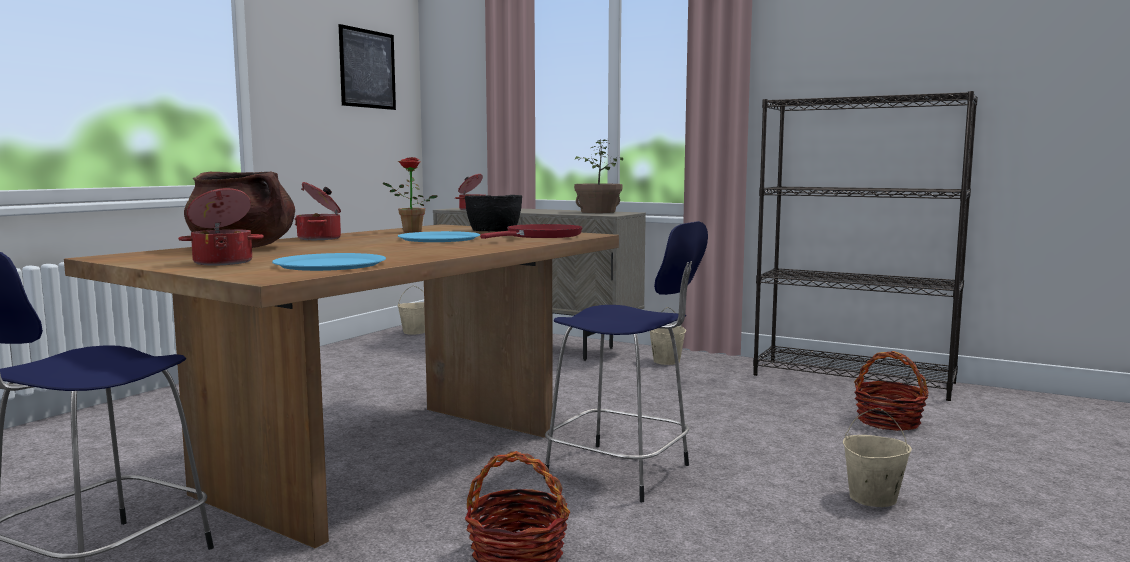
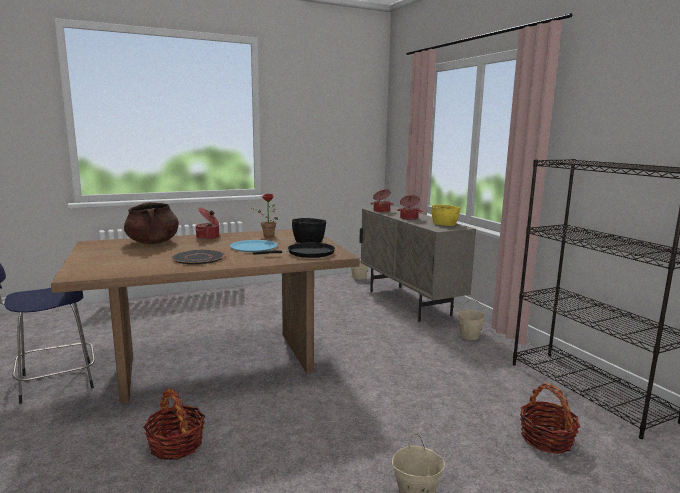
camera: 35 degrees right, 5 degrees up
cooking pot [178,188,264,266] -> cooking pot moved to [397,195,423,220]
blue plate [272,253,386,271] -> none
picture [339,24,396,110] -> none
red frying pan [480,224,583,239] -> black frying pan [252,242,335,258]
blue stool [544,221,708,502] -> none
potted plant [574,139,623,213] -> yellow bowl [432,204,460,226]
none -> black plate [171,249,225,265]

